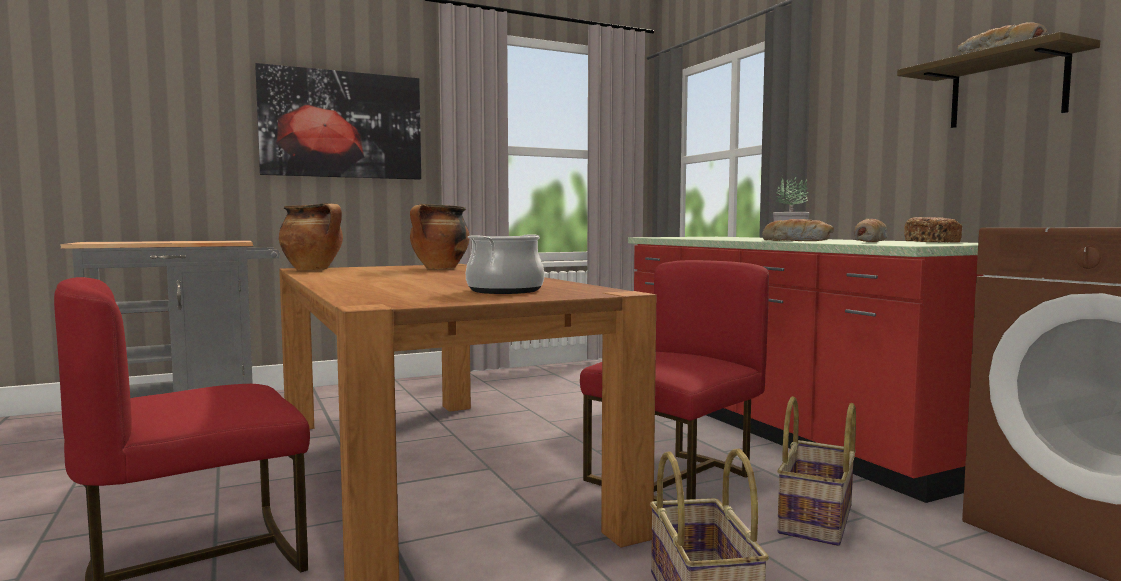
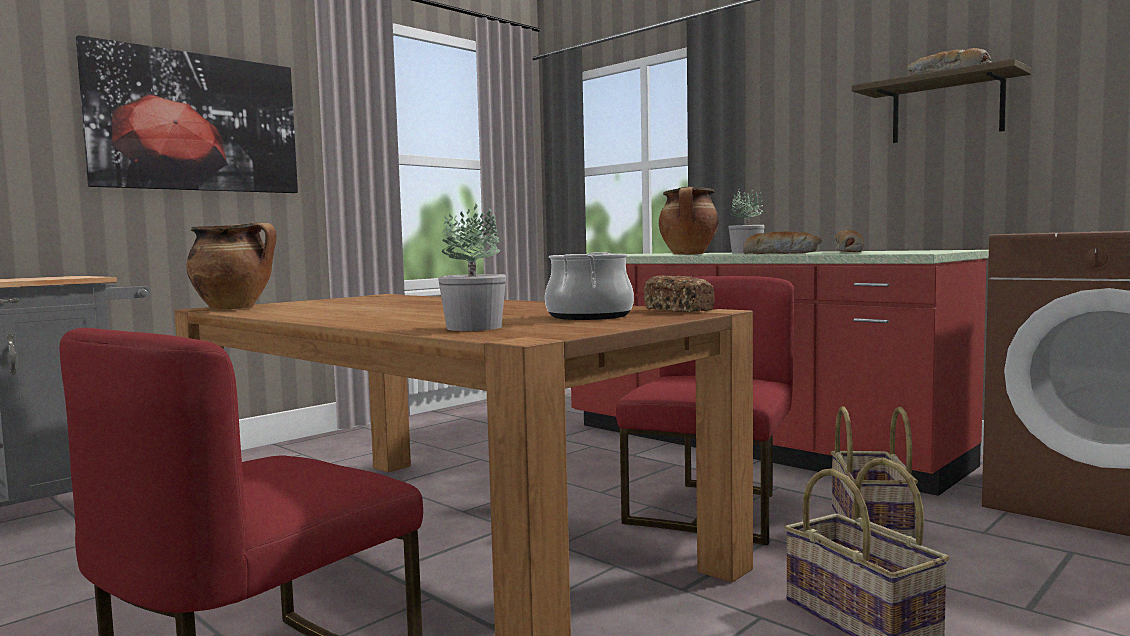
camera: 20 degrees left, 0 degrees up
cooking pot [410,204,470,269] -> cooking pot moved to [659,187,719,255]
bread [904,217,962,243] -> bread moved to [644,275,715,312]
none -> potted plant [438,204,506,331]

